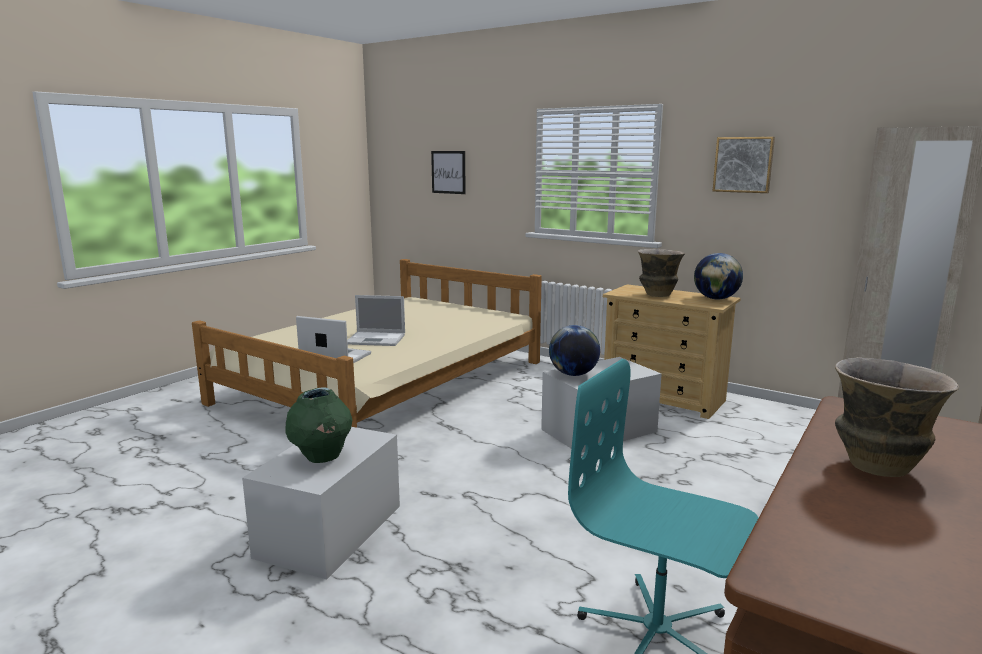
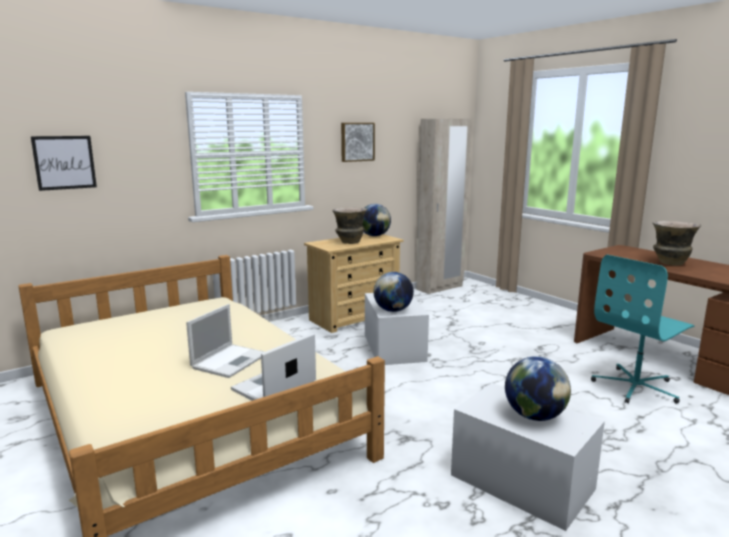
camera: 70 degrees left, 0 degrees up
green vase [285,387,352,463] -> globe [505,356,571,421]

